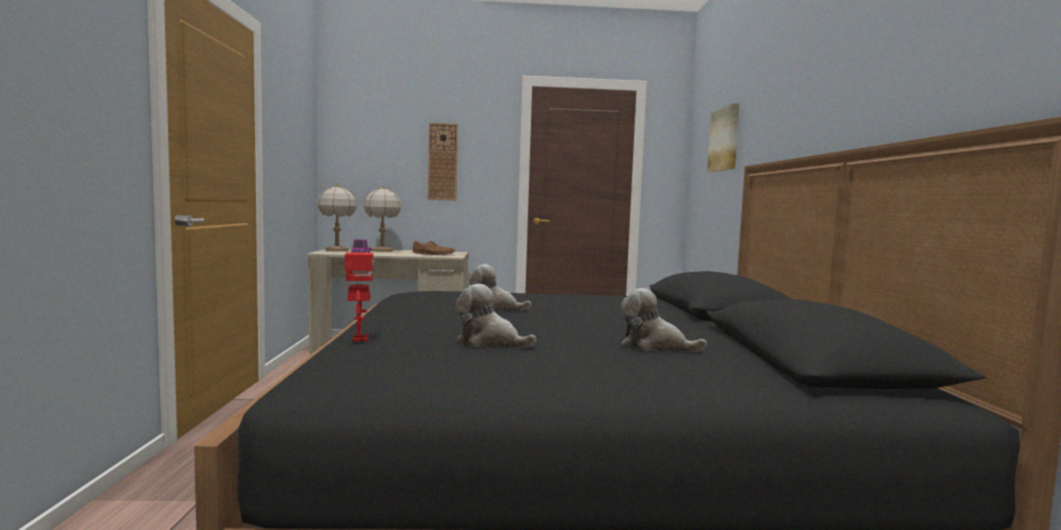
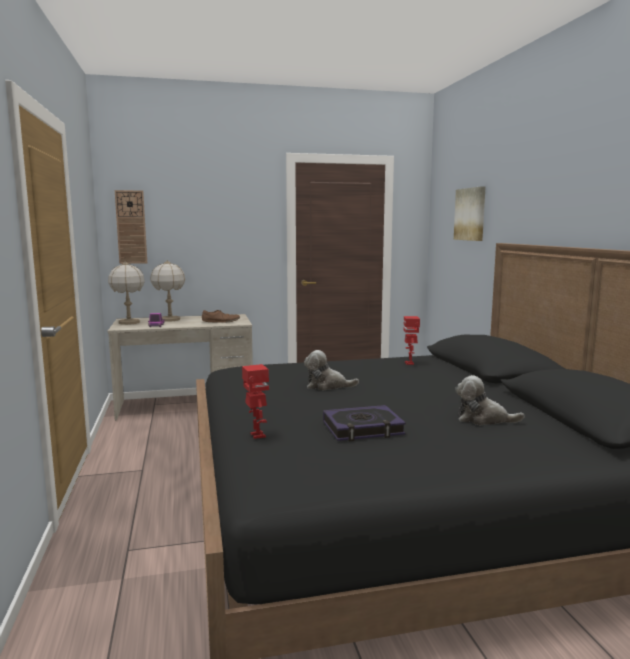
camera: 10 degrees left, 5 degrees up
wall clock [428,123,458,201] -> wall clock moved to [115,190,147,264]
plush toy [456,284,536,348] -> book [323,405,406,441]
none -> toy robot [403,316,420,365]

